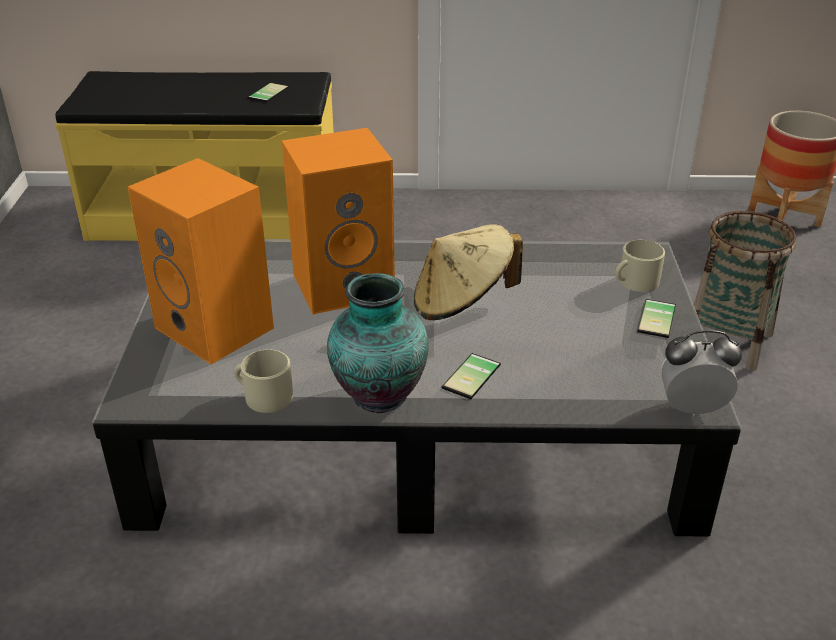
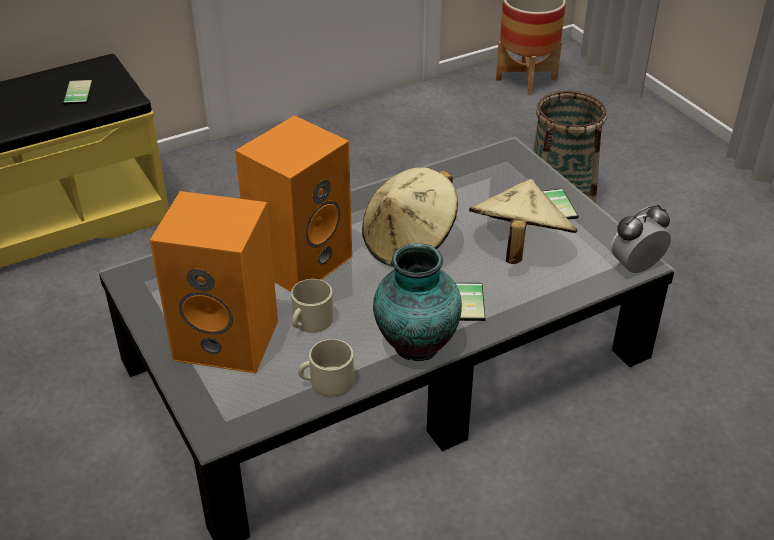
camera: 30 degrees left, 5 degrees up
beige mug [615,240,665,292] -> beige mug moved to [291,279,333,333]
none -> beige hat [469,179,577,264]

